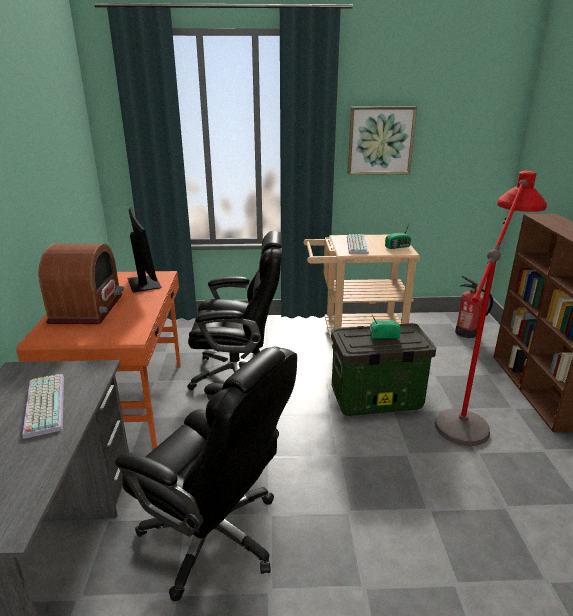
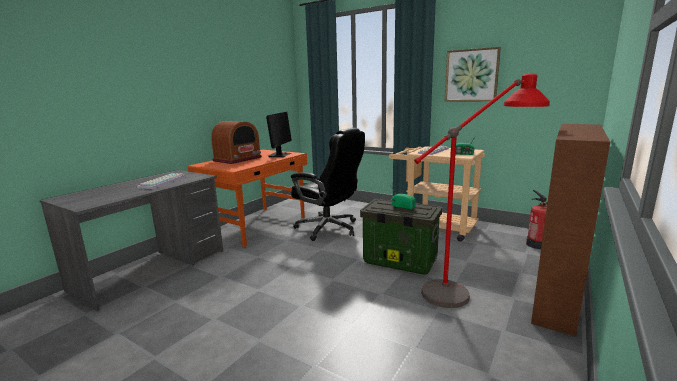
camera: 35 degrees right, 10 degrees down
black office chair [115,346,297,601] -> none

